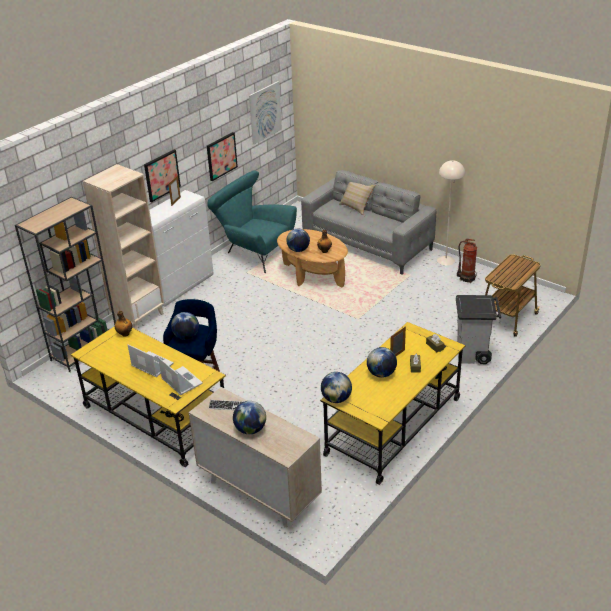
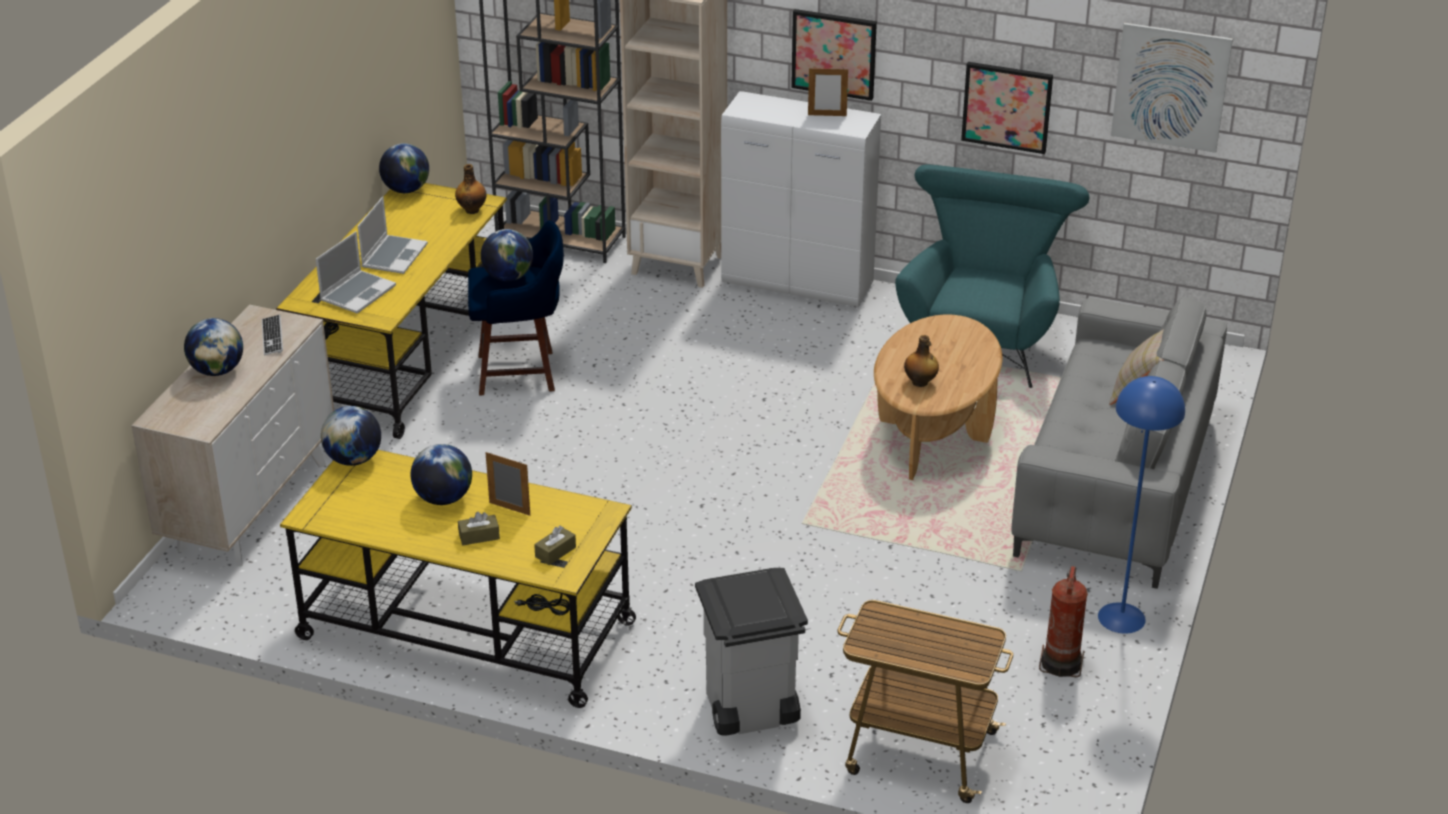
camera: 70 degrees right, 0 degrees up
globe [286,229,310,252] -> globe moved to [379,143,429,193]
beige floor lamp [437,160,465,265] -> blue floor lamp [1098,376,1185,634]

